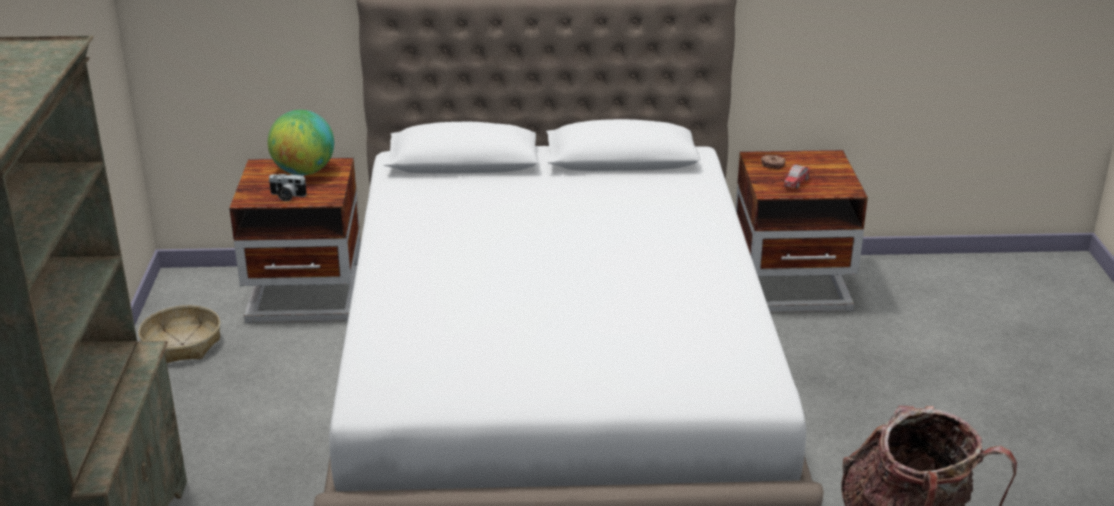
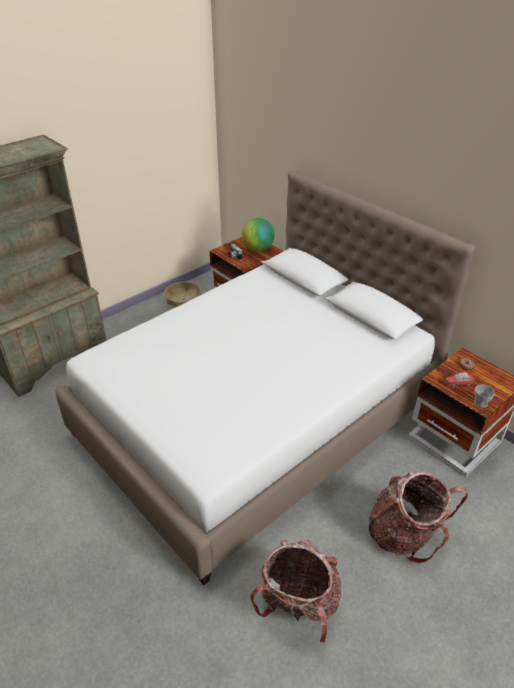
camera: 50 degrees right, 10 degrees up
none -> backpack [369,471,468,563]
none -> cup [474,384,495,408]

